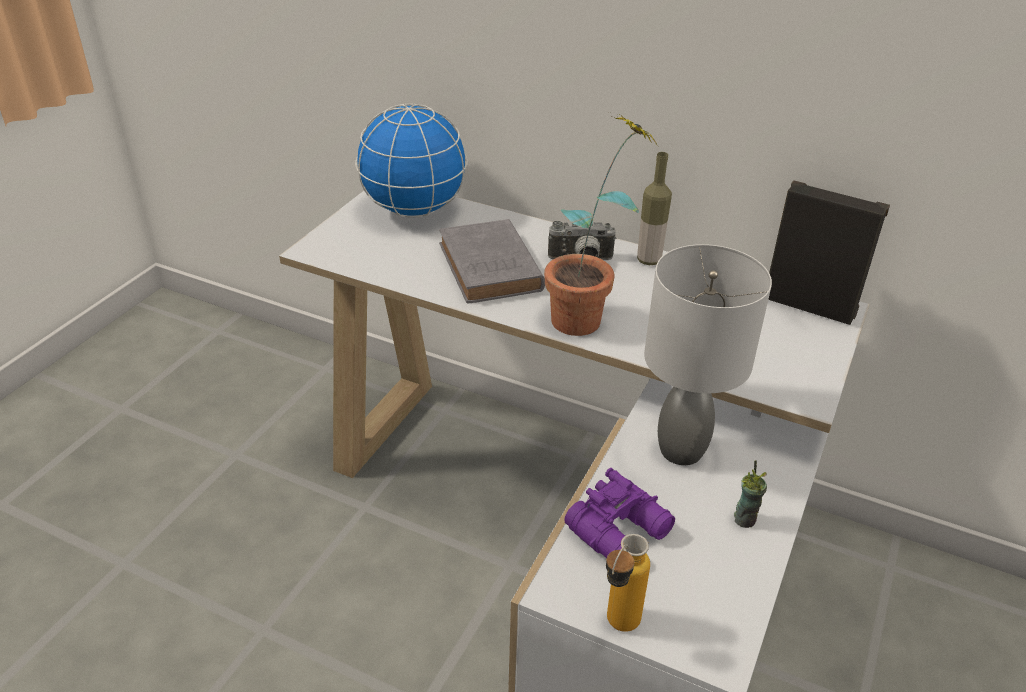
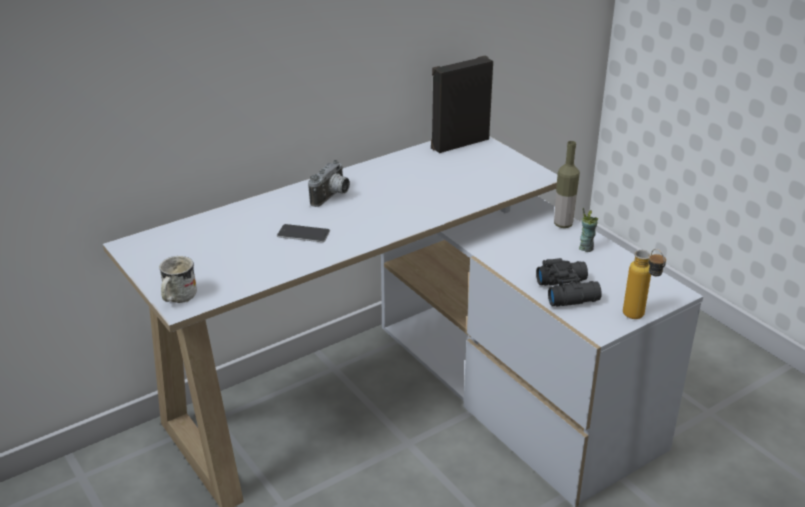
camera: 60 degrees left, 5 degrees down
globe [355,104,468,218] -> none
grey book [439,219,545,303] -> phone [277,224,330,242]
potted plant [544,114,659,336] -> none
purple binoculars [564,468,675,558] -> black binoculars [536,258,602,307]
bottle [637,152,672,265] -> bottle moved to [554,141,580,228]
grey table lamp [644,244,772,465] -> none
none -> white mug [159,256,197,303]

